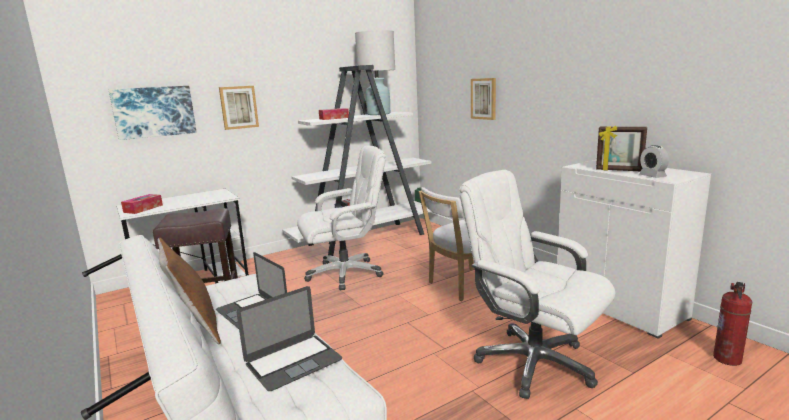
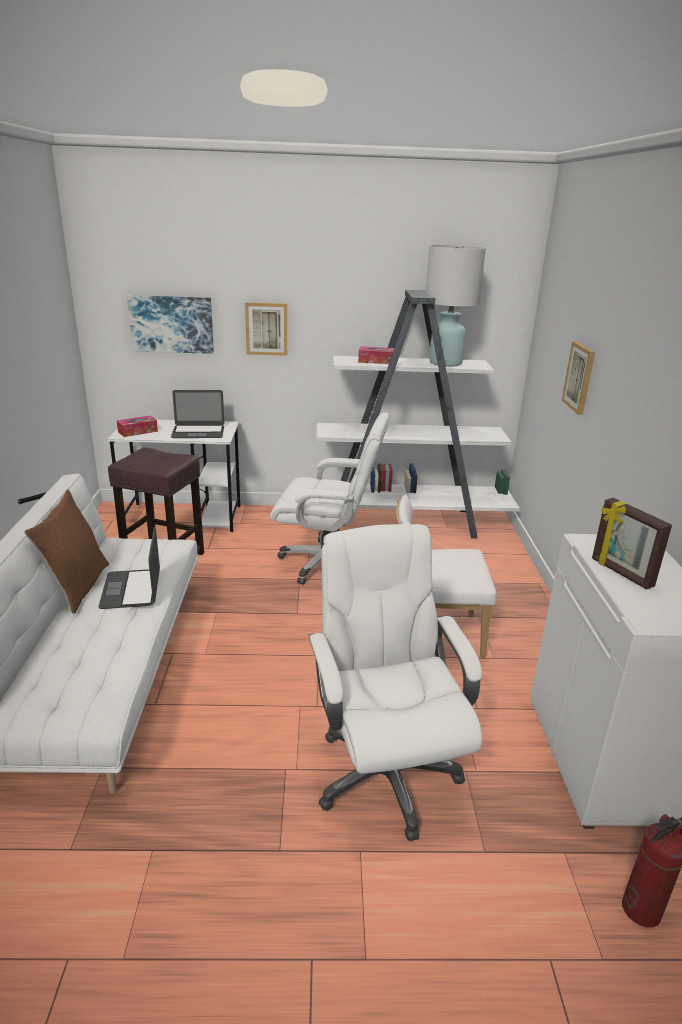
camera: 30 degrees right, 10 degrees up
laptop [237,286,342,391] -> laptop moved to [171,390,224,438]
alarm clock [639,145,669,178] -> none

